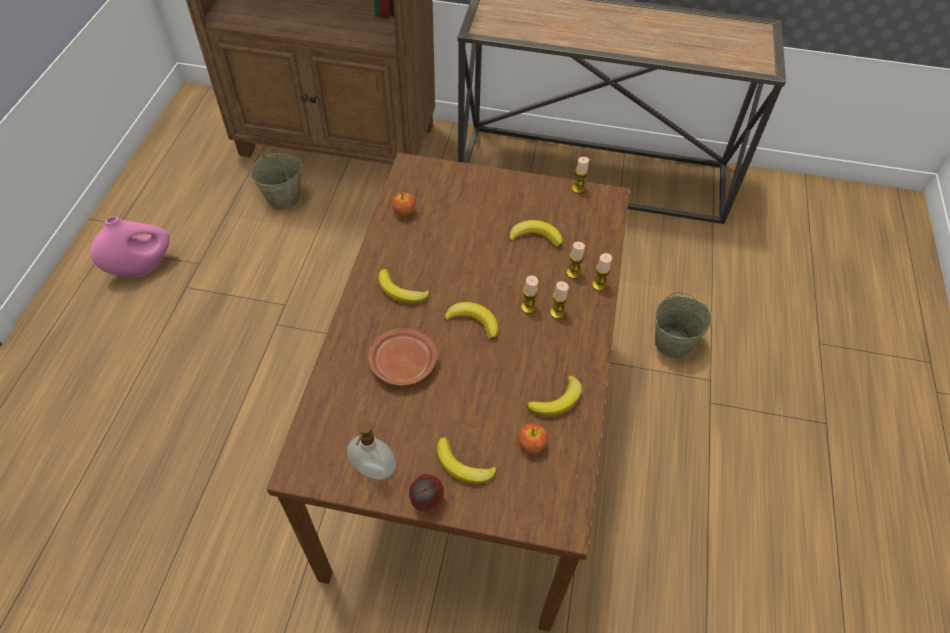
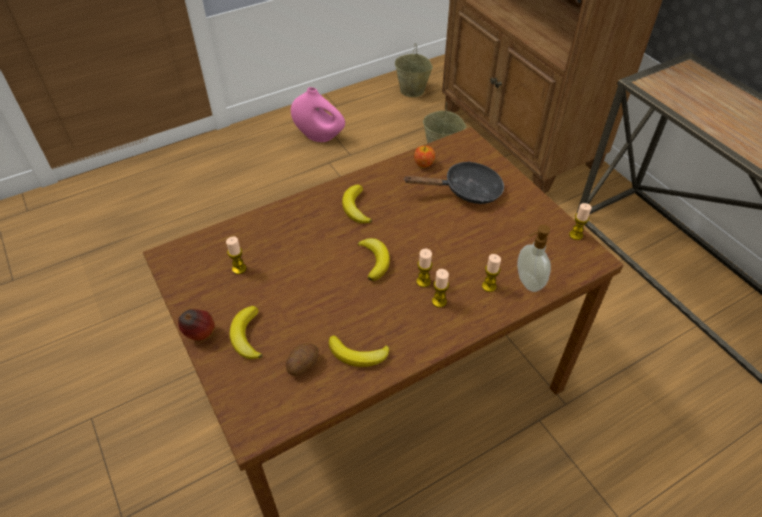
camera: 50 degrees right, 5 degrees down
soap dispenser [347,420,396,480] -> soap dispenser moved to [517,225,551,292]
brown plate [368,328,438,386] -> none
banana [509,220,563,247] -> none
apple [518,424,548,454] -> potato [286,343,319,376]
candle [592,253,612,291] -> candle moved to [226,237,246,274]
beige bucket [655,292,712,358] -> beige bucket moved to [395,44,433,97]
none -> black frying pan [403,161,504,204]

